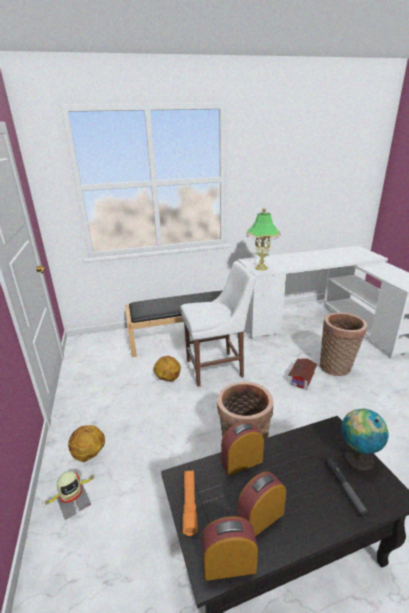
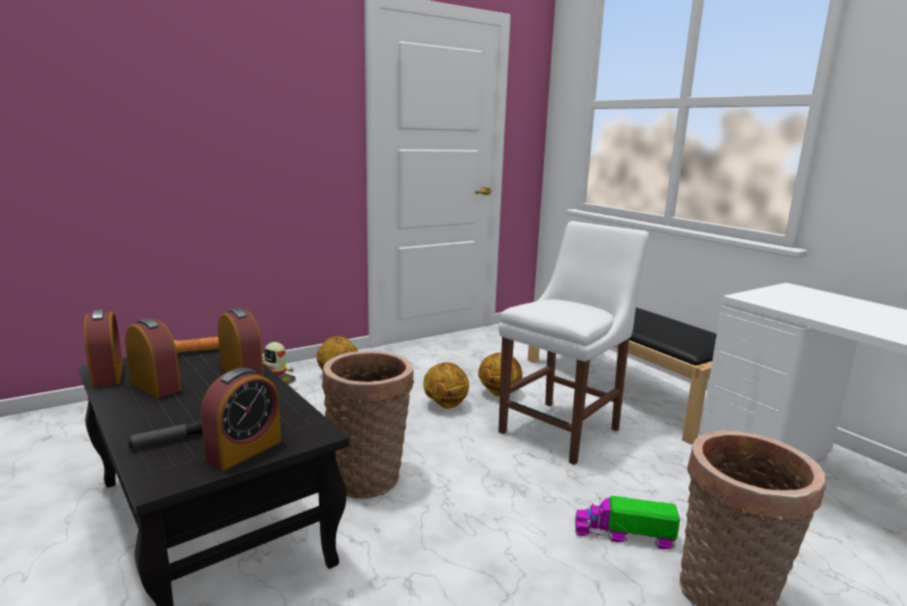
camera: 70 degrees right, 10 degrees down
white chair [181,261,256,387] -> white chair turned 105 degrees counterclockwise [498,221,649,465]
table lamp [246,208,281,271] -> none
toy house [288,358,317,390] -> toy truck [575,496,680,549]
globe [341,408,389,472] -> alarm clock [201,368,281,470]
none -> basketball [424,362,469,409]

